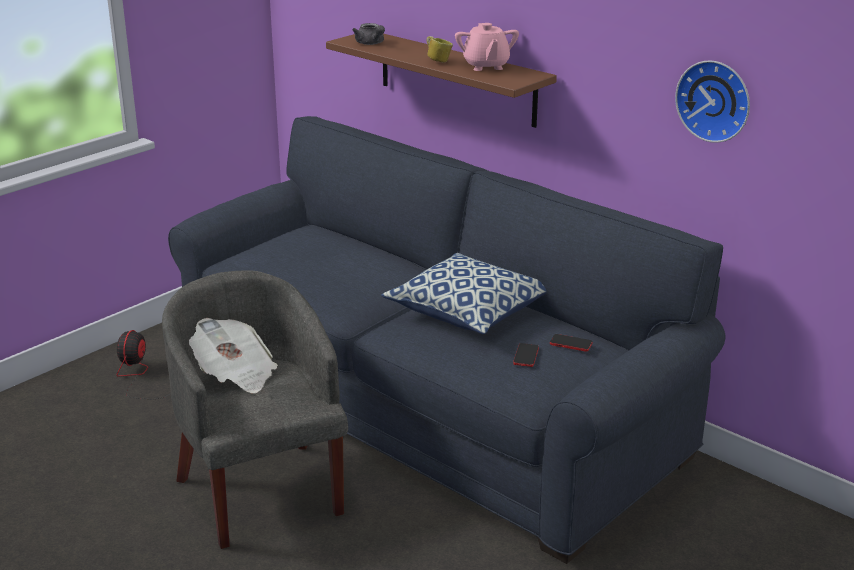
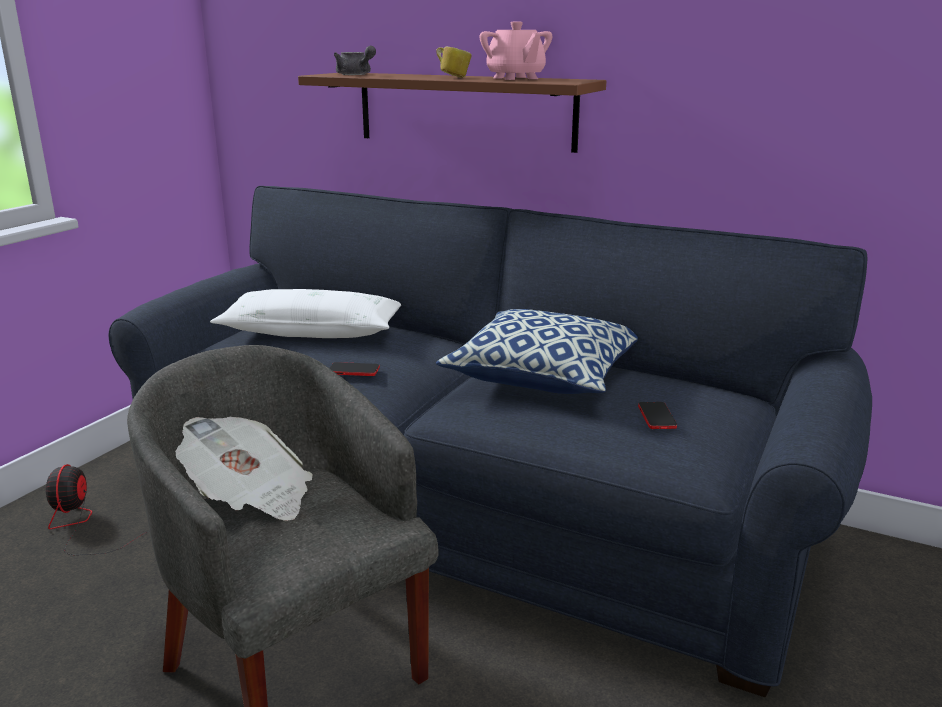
camera: 15 degrees left, 5 degrees down
phone [550,334,593,352] -> phone moved to [330,362,380,376]
wall clock [675,61,750,143] -> none
none -> white pillow [210,289,401,338]

